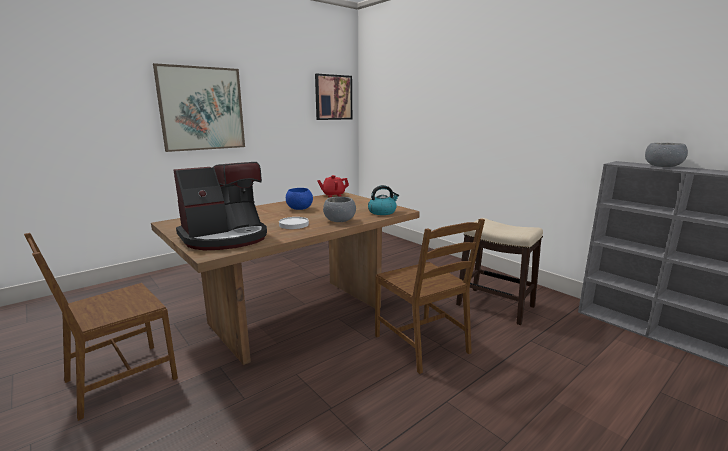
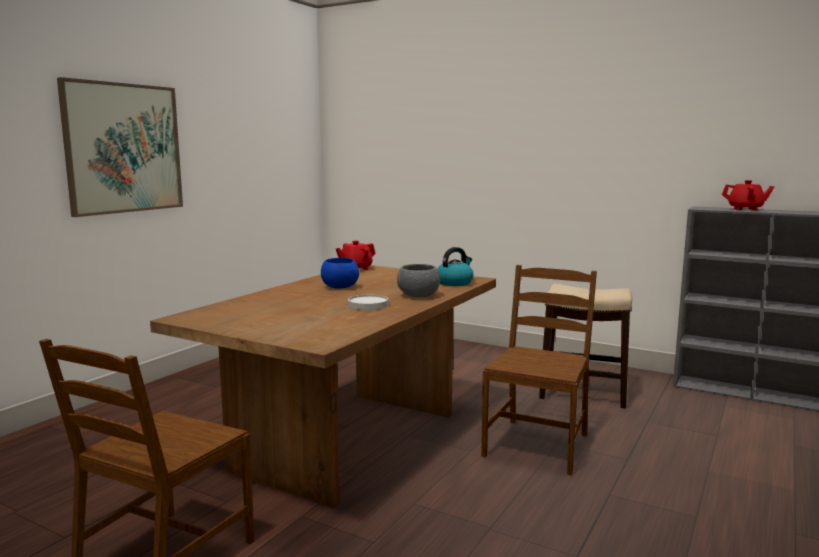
camera: 20 degrees left, 5 degrees down
coffee machine [173,162,267,250] -> none
picture [315,74,352,120] -> none
brown chair [375,219,485,374] -> brown chair turned 105 degrees counterclockwise [481,265,597,476]
grey bowl [645,143,688,167] -> red teapot [722,180,774,211]

